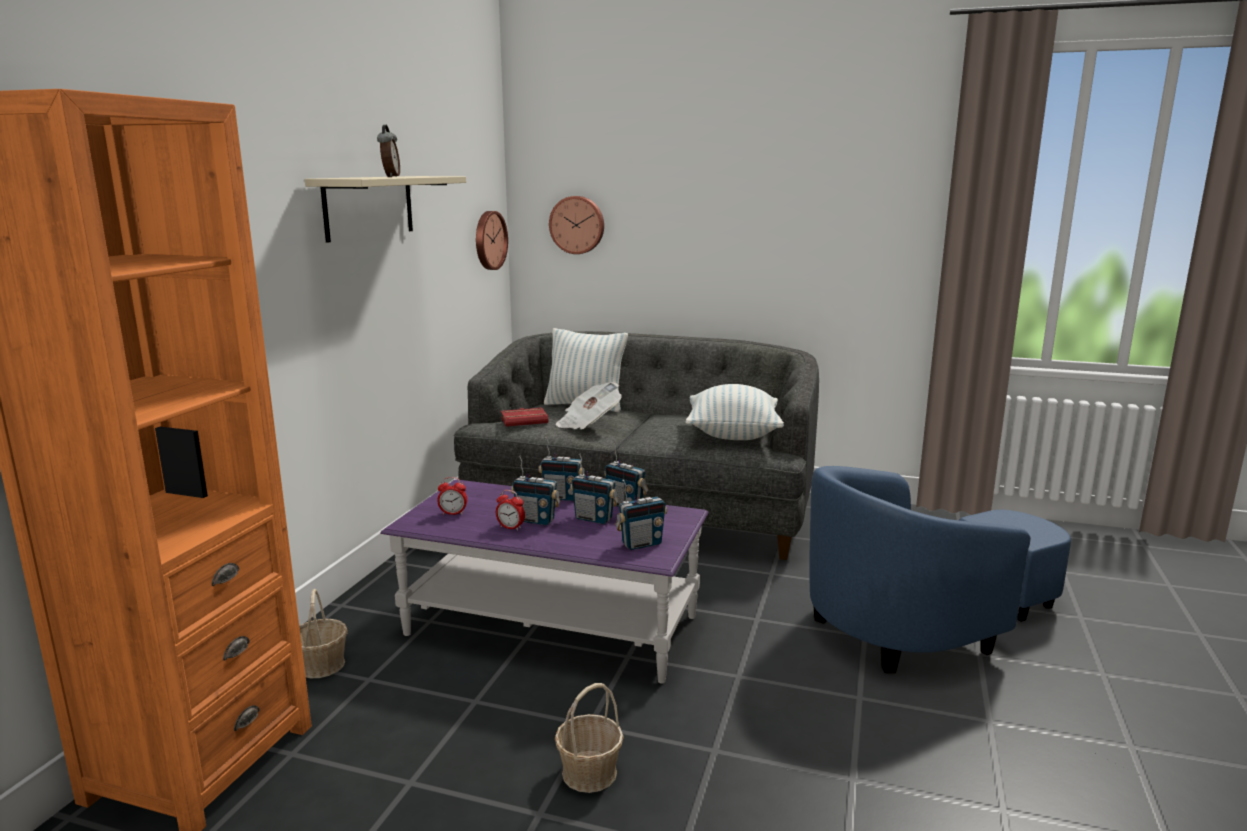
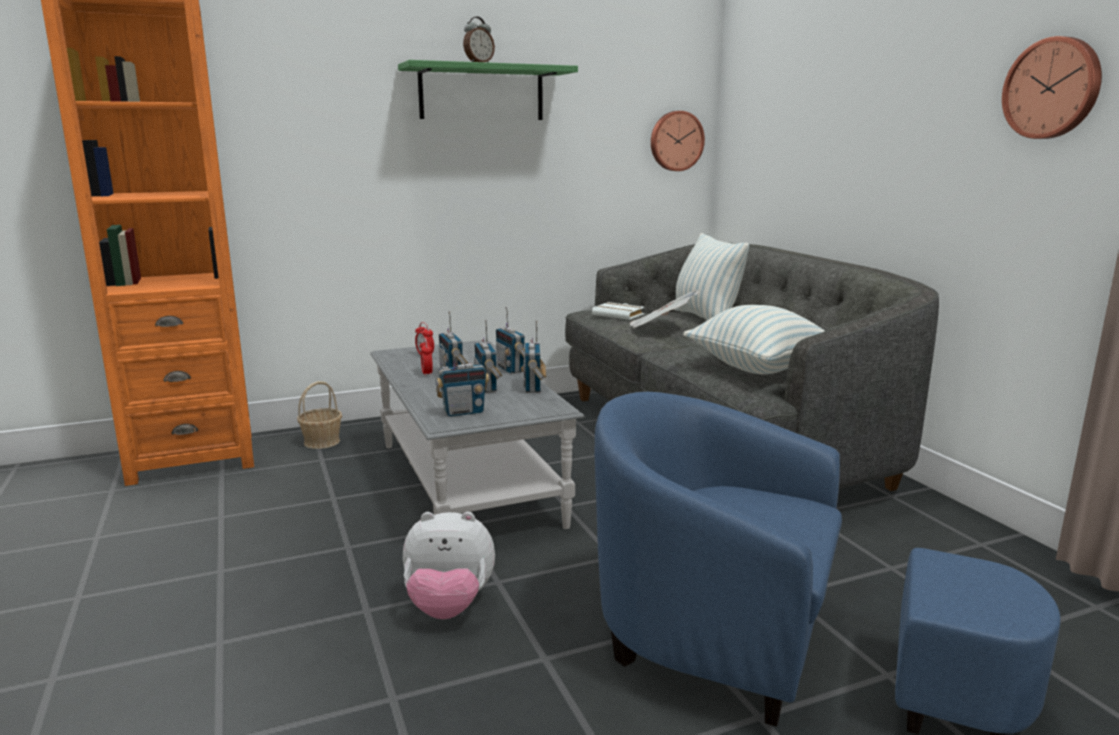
camera: 50 degrees right, 0 degrees up
beige shelf [305,176,466,243] -> green shelf [398,60,578,120]
purple coffee table [380,479,709,684] -> grey coffee table [370,340,585,529]
red book [501,408,548,426] -> white book [592,302,645,320]
wall clock [549,196,604,254] -> wall clock moved to [1002,36,1102,139]
basket [555,683,624,793] -> none
radio [615,480,667,550] -> radio turned 45 degrees counterclockwise [435,344,490,417]
none -> plush toy [403,512,495,619]

